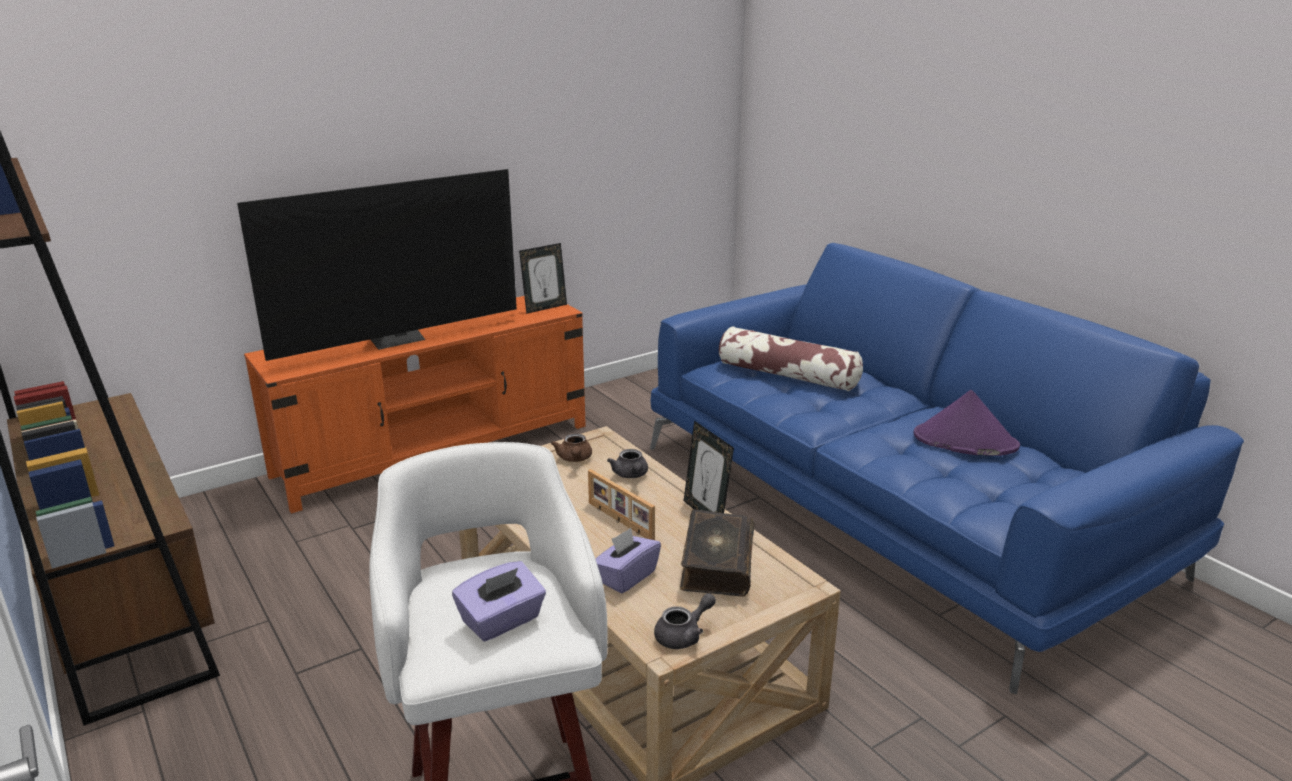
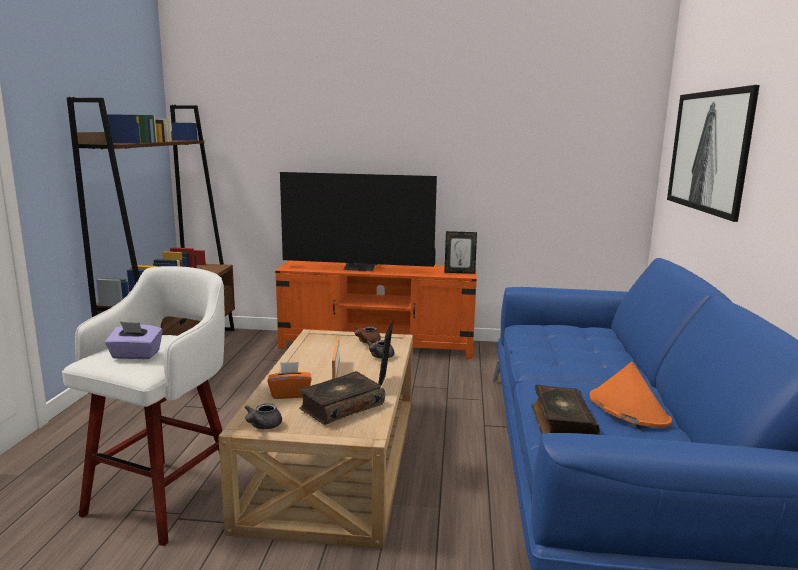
camera: 40 degrees right, 10 degrees down
purple tissue box [596,528,661,593] -> orange tissue box [268,362,312,399]
grey teapot [654,593,716,649] -> grey teapot turned 105 degrees clockwise [244,403,282,429]
pillow [719,326,863,391] -> none
purple hat [913,390,1020,456] -> orange hat [589,362,672,428]
none -> book [532,385,600,435]
none -> picture [667,85,760,222]

